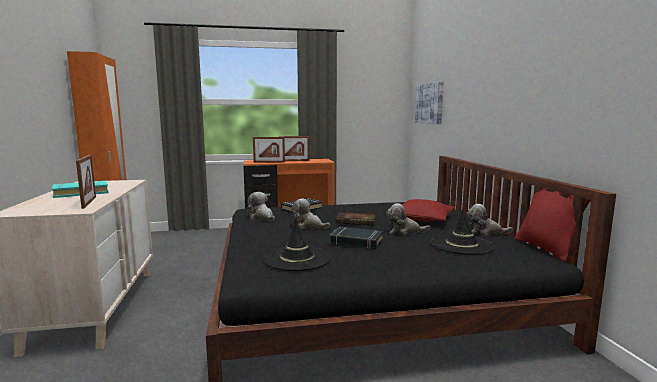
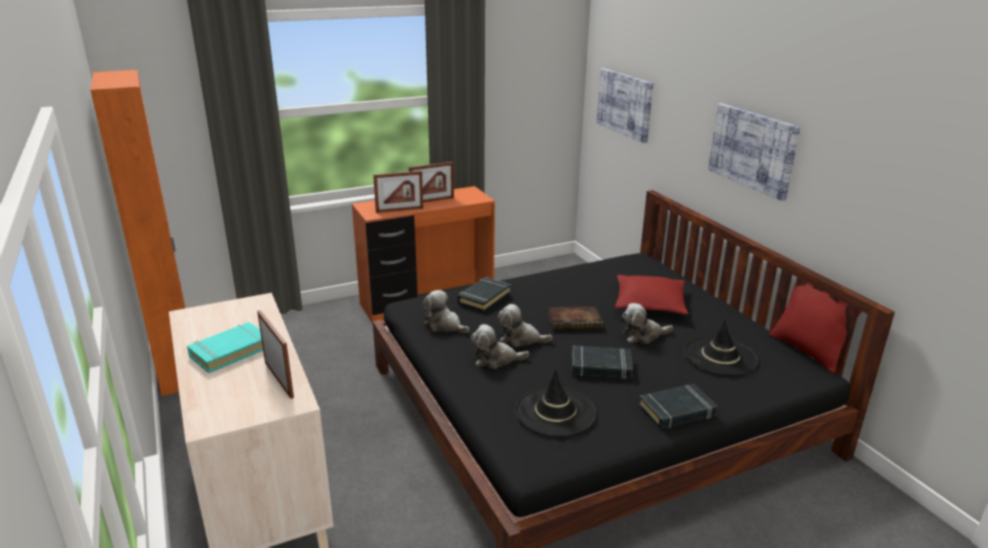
camera: 15 degrees left, 15 degrees up
plush toy [467,204,513,236] -> plush toy moved to [471,324,529,369]
none -> black book [639,384,717,429]
none -> picture [708,103,800,201]

